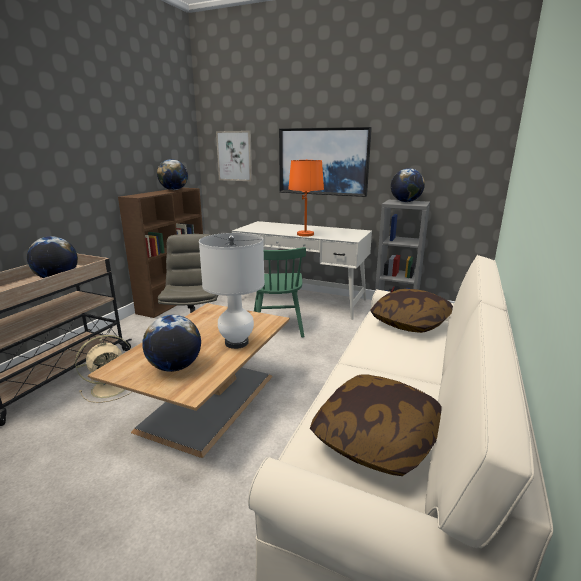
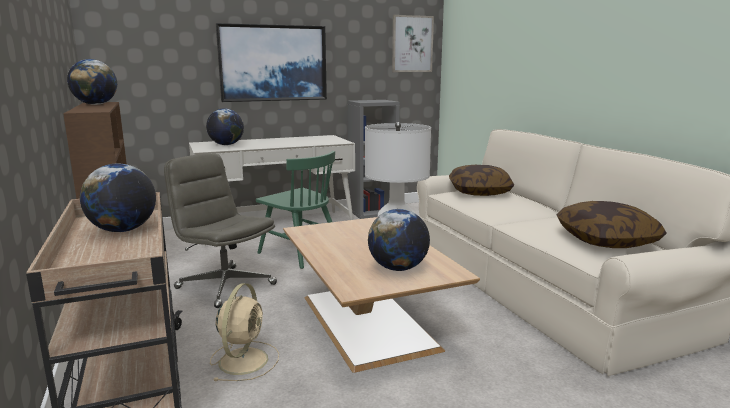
camera: 45 degrees left, 5 degrees down
picture [216,131,252,181] -> picture moved to [392,15,434,72]
orange table lamp [288,159,324,237] -> none
globe [391,168,425,202] -> globe moved to [206,108,244,145]

